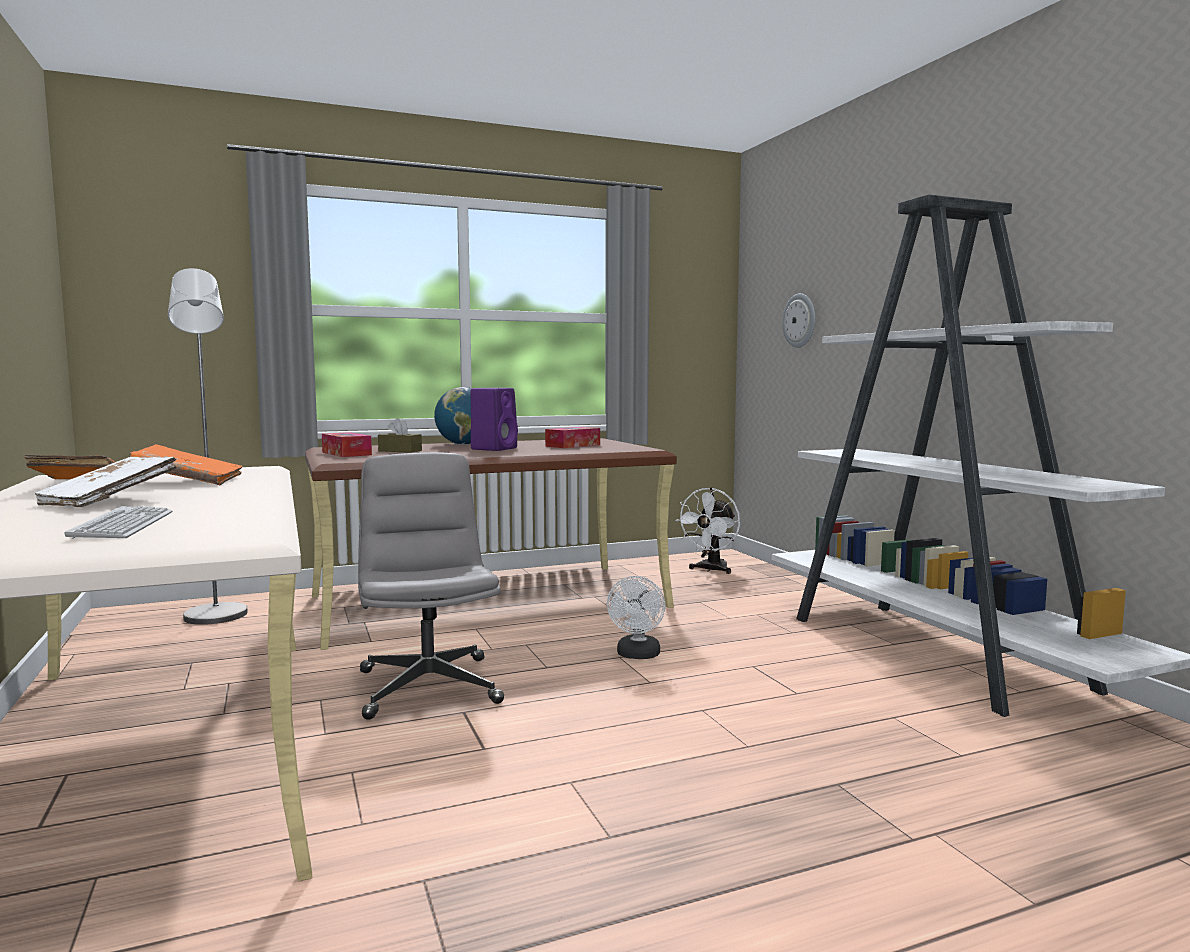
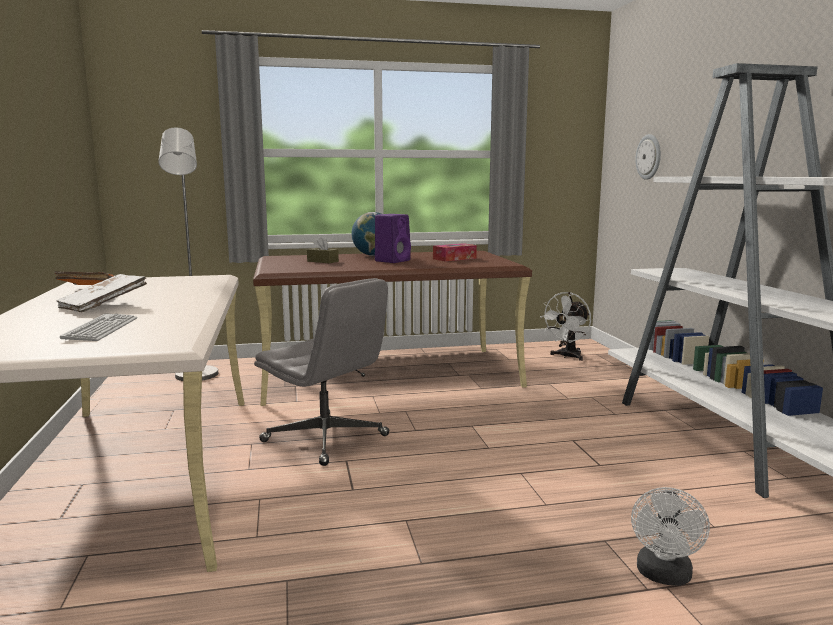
camera: 10 degrees right, 5 degrees up
orange book [129,444,242,485] -> none
tissue box [322,432,372,457] -> none
grey office chair [358,452,504,720] -> grey office chair turned 135 degrees clockwise [254,278,390,466]
white fan [607,576,665,659] -> white fan moved to [631,487,710,586]

